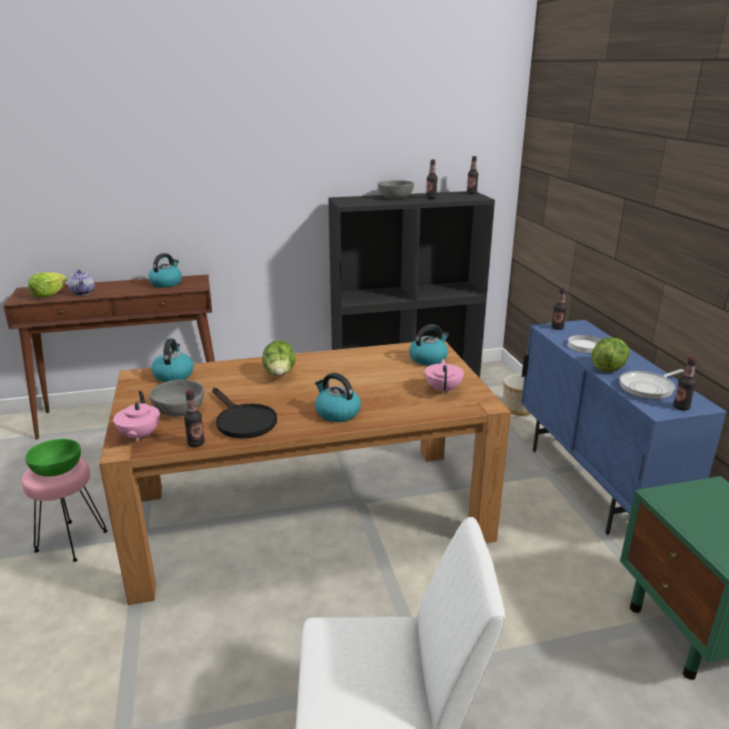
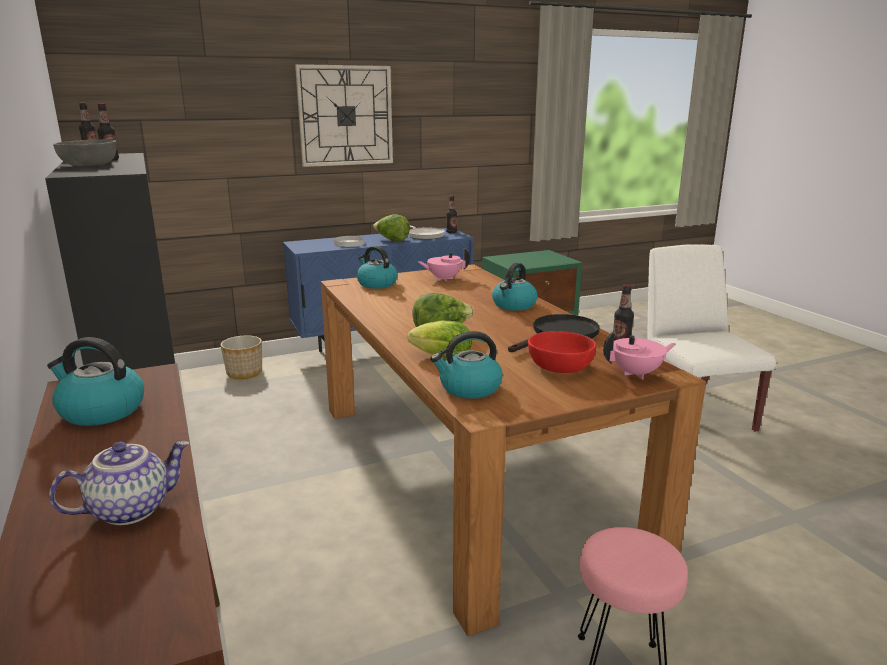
camera: 100 degrees left, 5 degrees down
green bowl [25,439,81,477] -> none
lettuce [28,272,67,298] -> lettuce moved to [407,321,472,359]
grey bowl [150,380,204,417] -> red bowl [528,331,596,373]
bottle [552,288,567,330] -> none
none -> wall clock [295,64,393,167]

